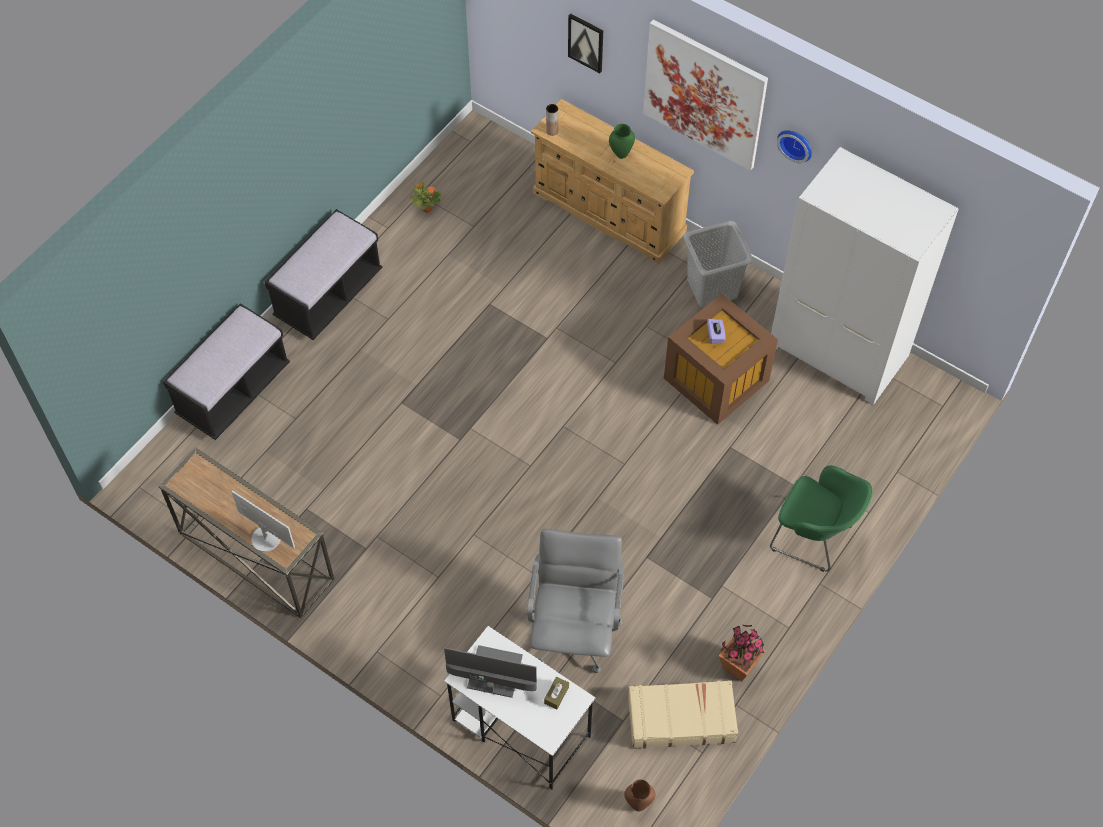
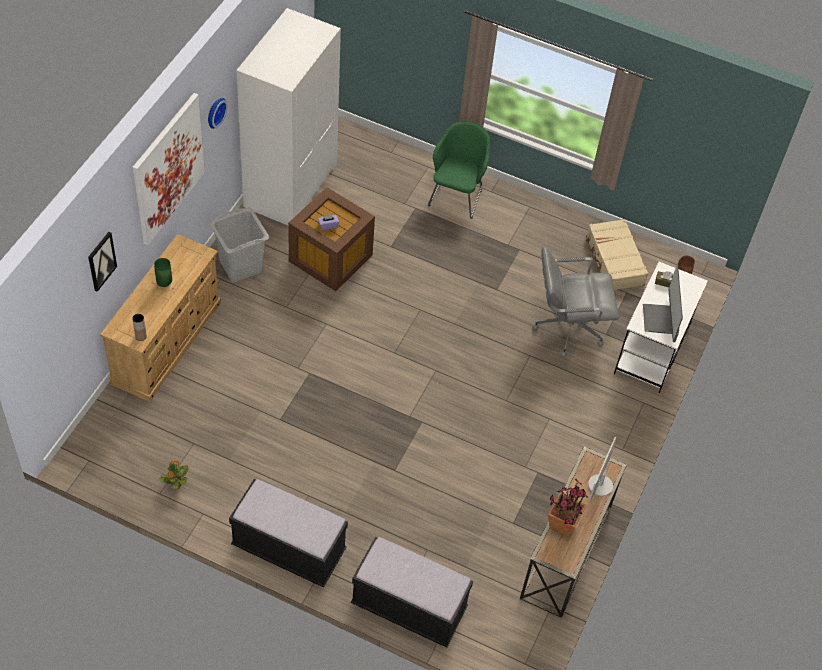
camera: 105 degrees left, 5 degrees down
potted plant [719,625,766,681] -> potted plant moved to [548,479,588,536]

